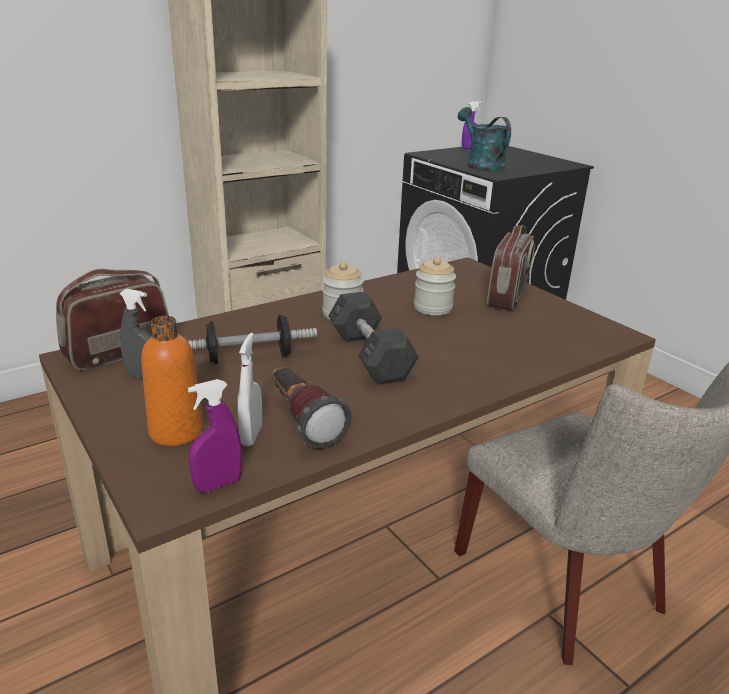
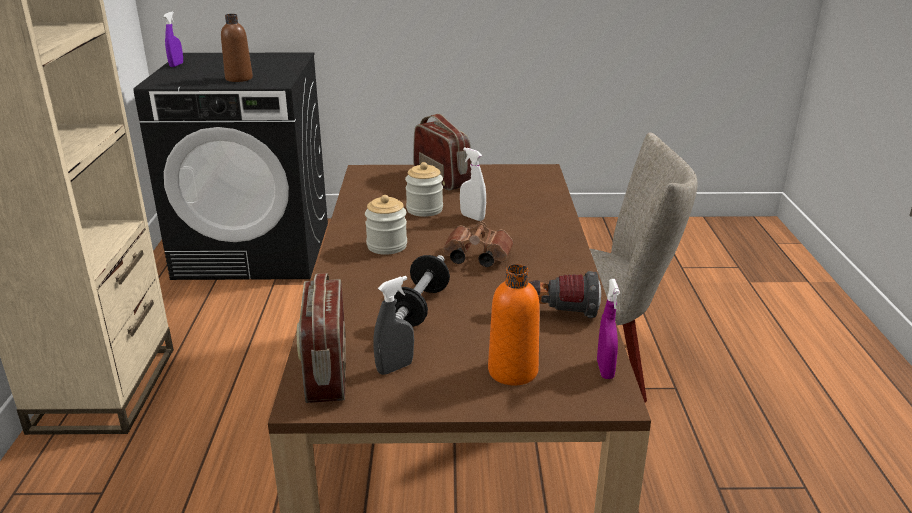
camera: 55 degrees left, 0 degrees up
white spray bottle [238,333,262,446] -> white spray bottle moved to [460,147,486,221]
grey dumbbell [328,292,419,385] -> brown binoculars [443,221,514,267]
turquoise watering can [458,107,511,172] -> brown bottle [221,14,253,82]

